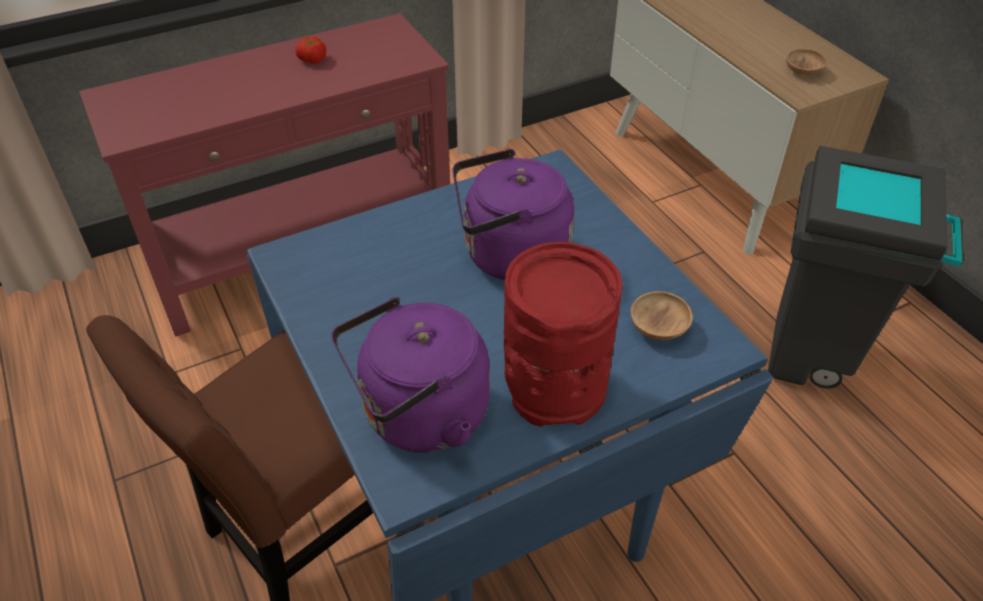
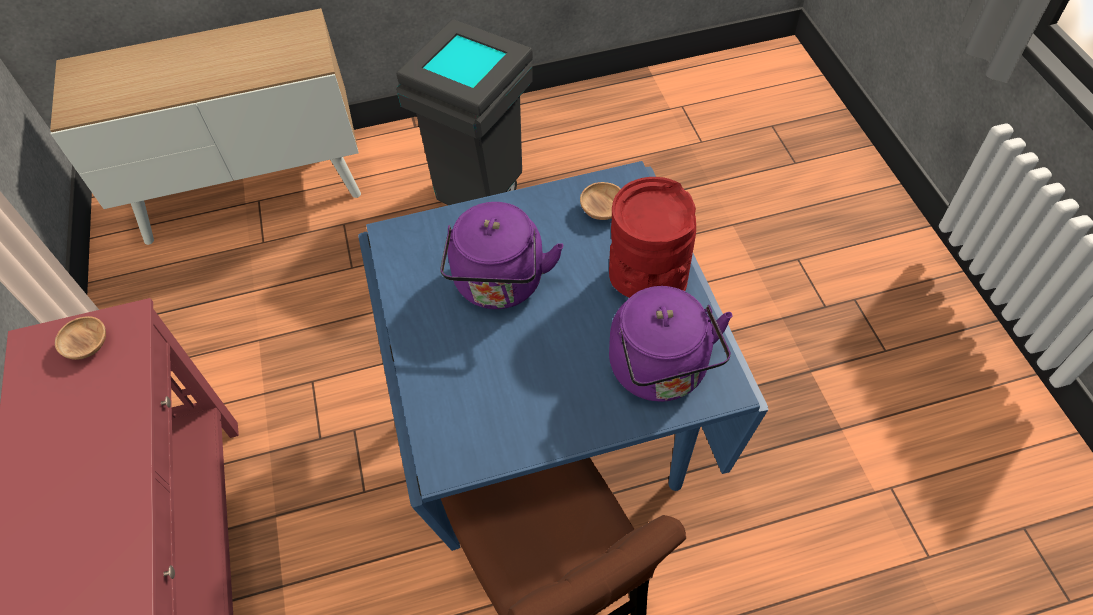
camera: 75 degrees left, 10 degrees up
tomato [295,36,326,64] -> none
brown bowl [786,49,827,75] -> brown bowl moved to [55,316,106,360]

